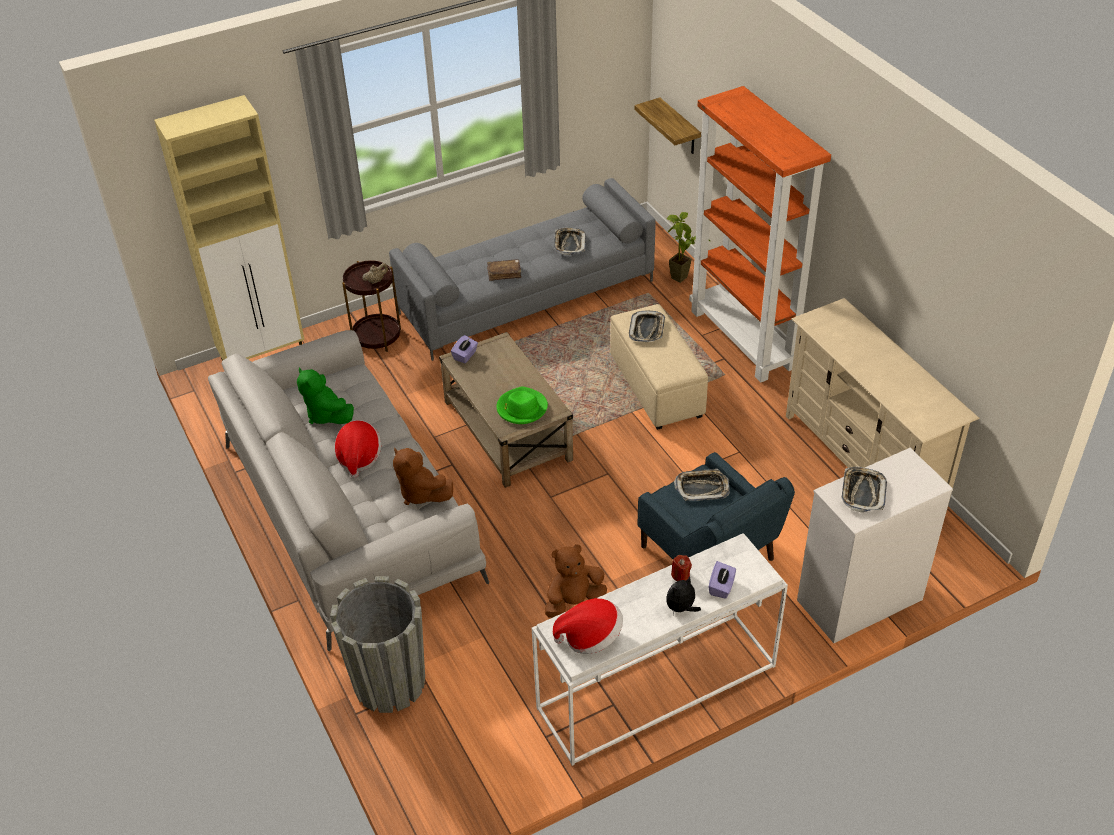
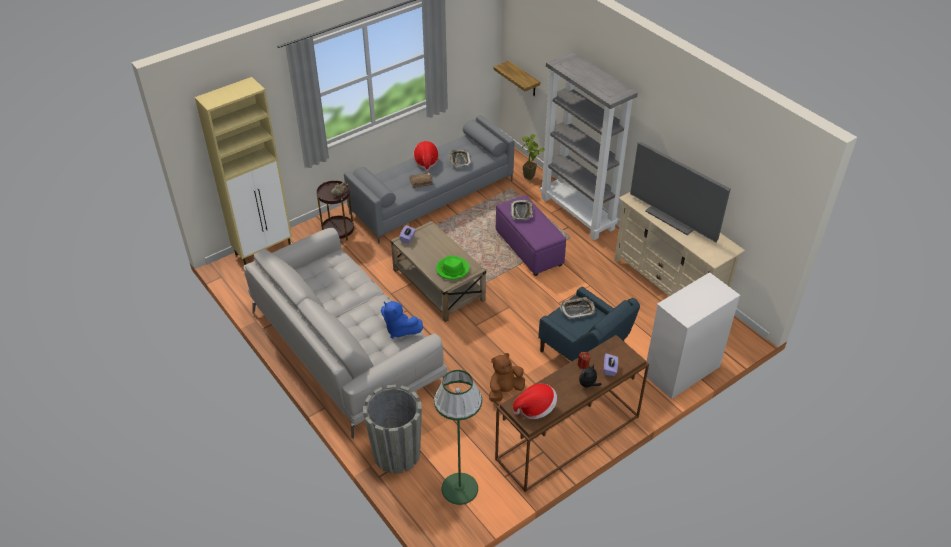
camera: 10 degrees left, 0 degrees up
green plush toy [297,367,354,424] -> none
hat [335,420,381,478] -> hat moved to [413,141,439,171]
brown plush toy [393,448,453,505] -> blue plush toy [381,301,423,338]
white console table [532,533,788,766] -> brown console table [495,335,649,492]
beige ottoman [610,304,708,430] -> purple ottoman [496,195,566,276]
orange bookcase [689,86,831,382] -> grey bookcase [540,52,638,240]
tray [841,467,887,513] -> none
none -> green floor lamp [434,370,482,505]
none -> television [630,142,730,243]

